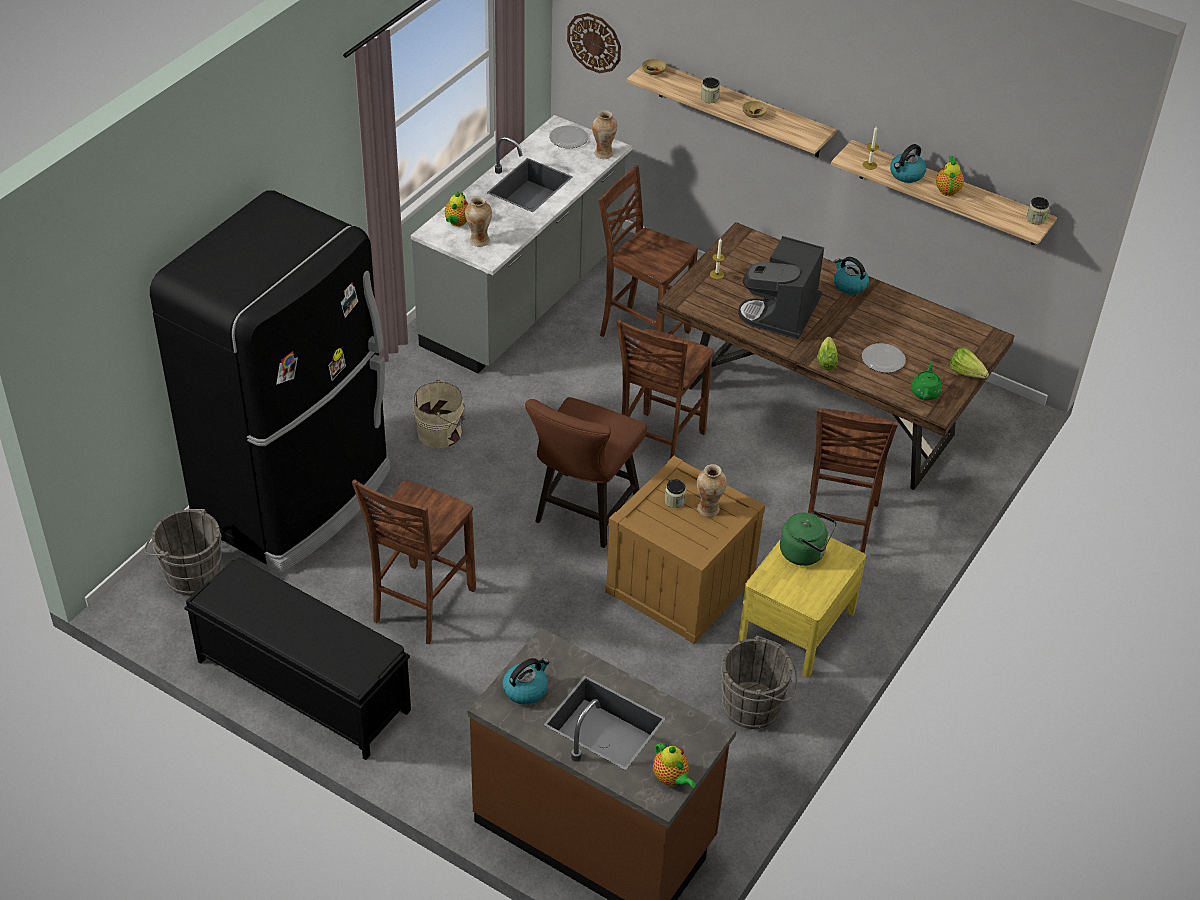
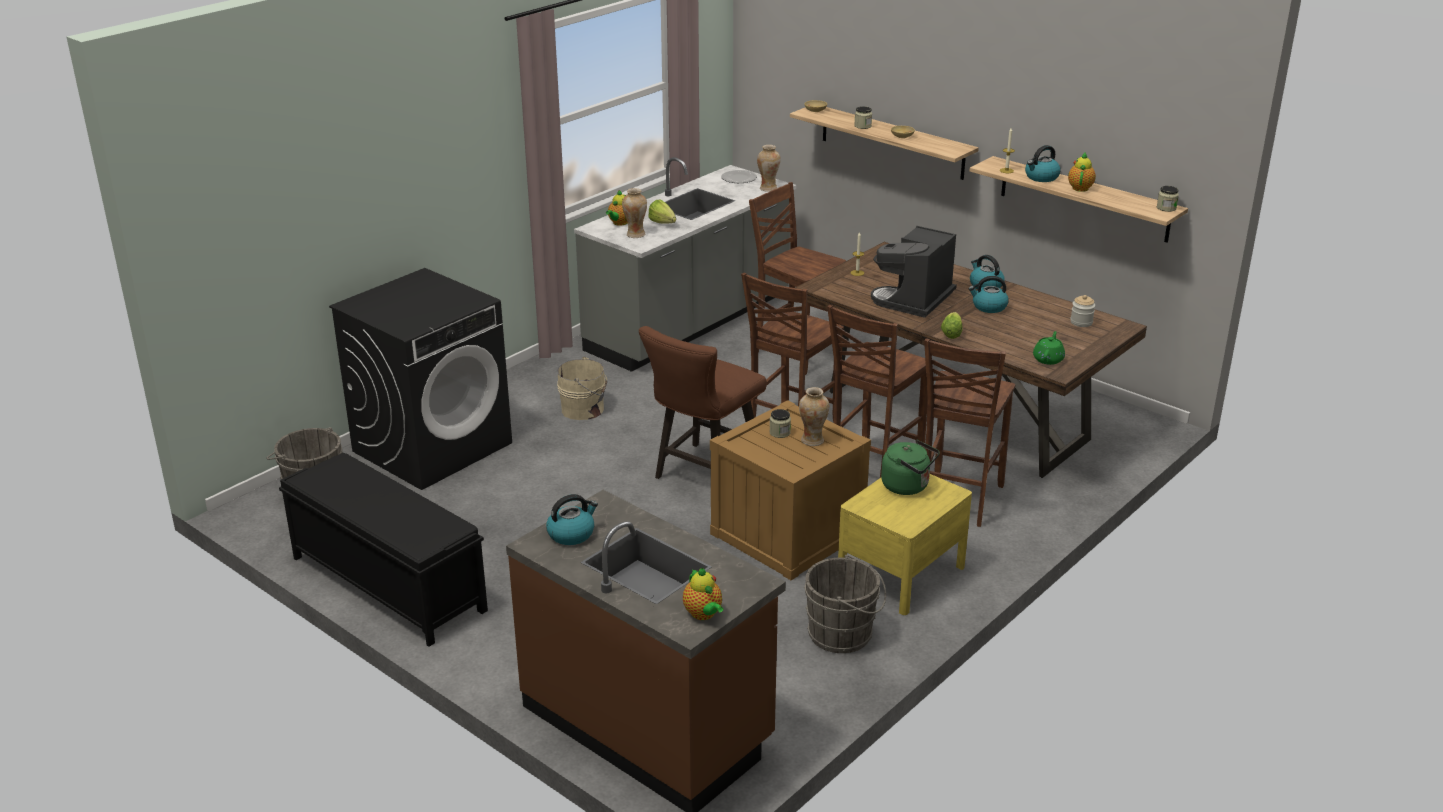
camera: 10 degrees right, 15 degrees down
black fridge [150,190,390,573] -> black washing machine [329,268,512,490]
brown chair [352,479,476,644] -> brown chair moved to [827,305,927,478]
wall clock [567,13,621,73] -> none
plate [862,343,906,373] -> none
lettuce [950,348,989,379] -> lettuce moved to [648,200,676,224]
none -> kettle [969,276,1009,313]
none -> jar [1070,295,1095,327]

